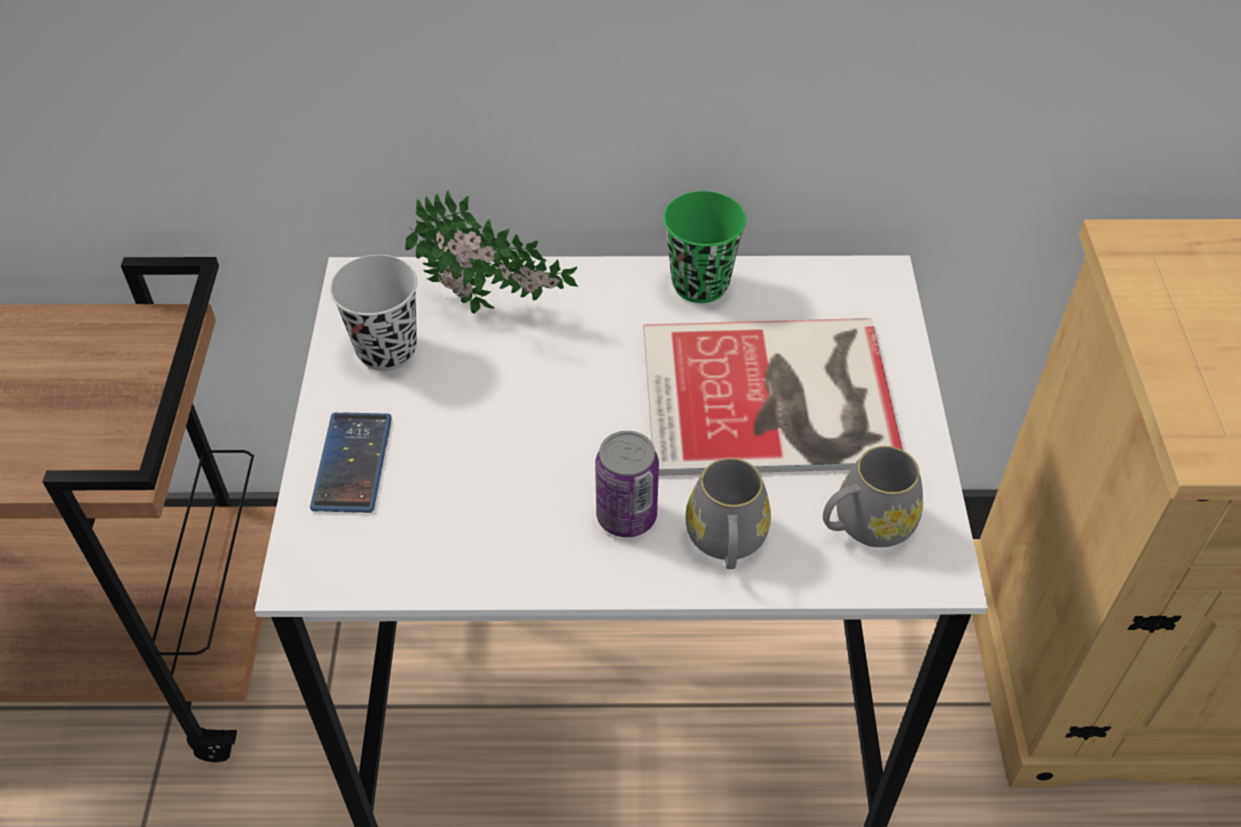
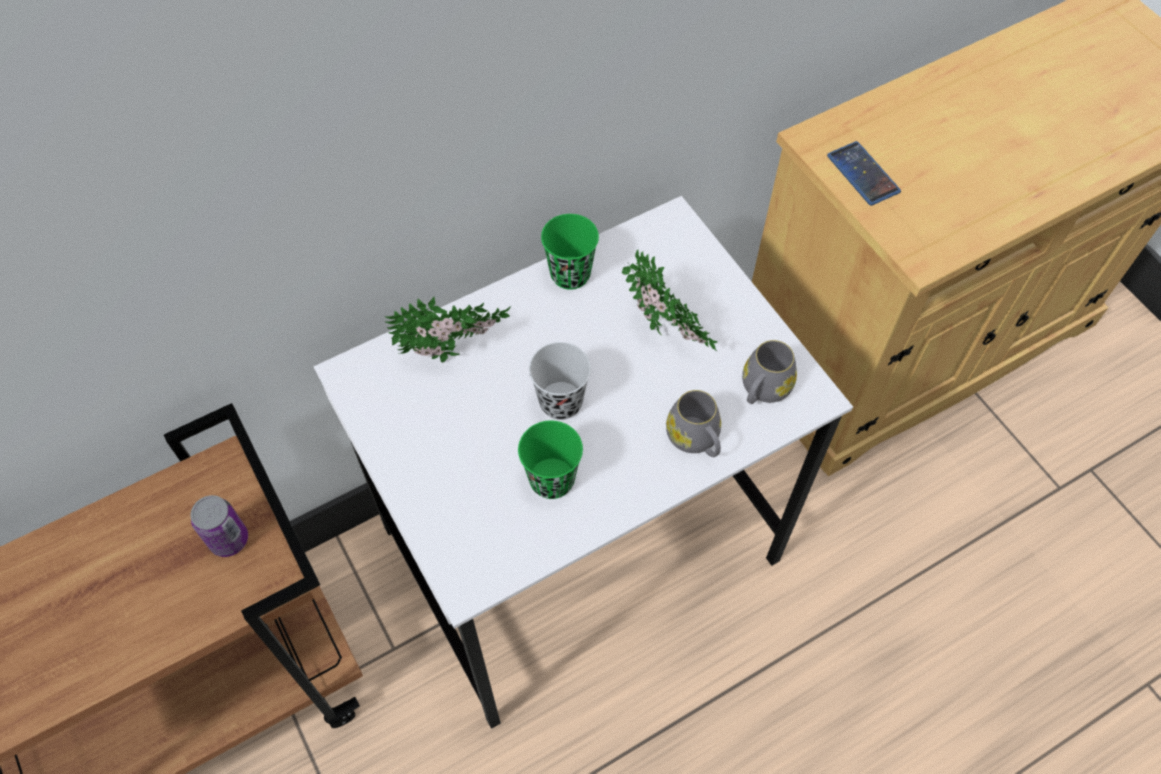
camera: 30 degrees left, 10 degrees up
phone [310,412,392,513] -> phone moved to [827,141,901,206]
black cup [330,255,417,371] -> black cup moved to [529,342,591,420]
can [595,431,659,537] -> can moved to [190,495,248,557]
book [644,318,903,476] -> potted plant [622,249,718,351]
none -> green cup [518,420,583,499]

